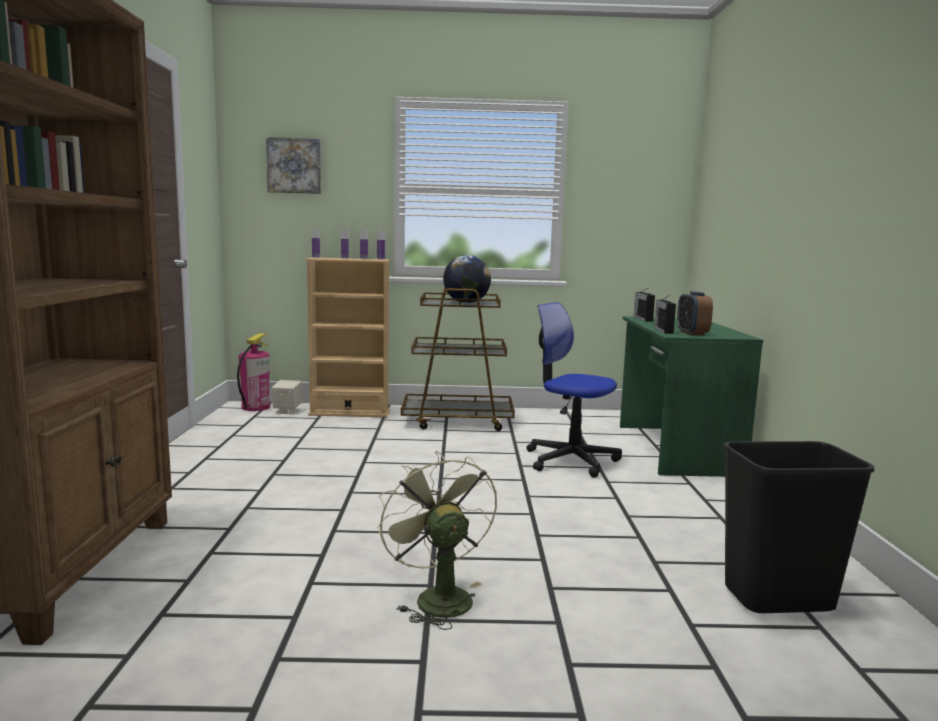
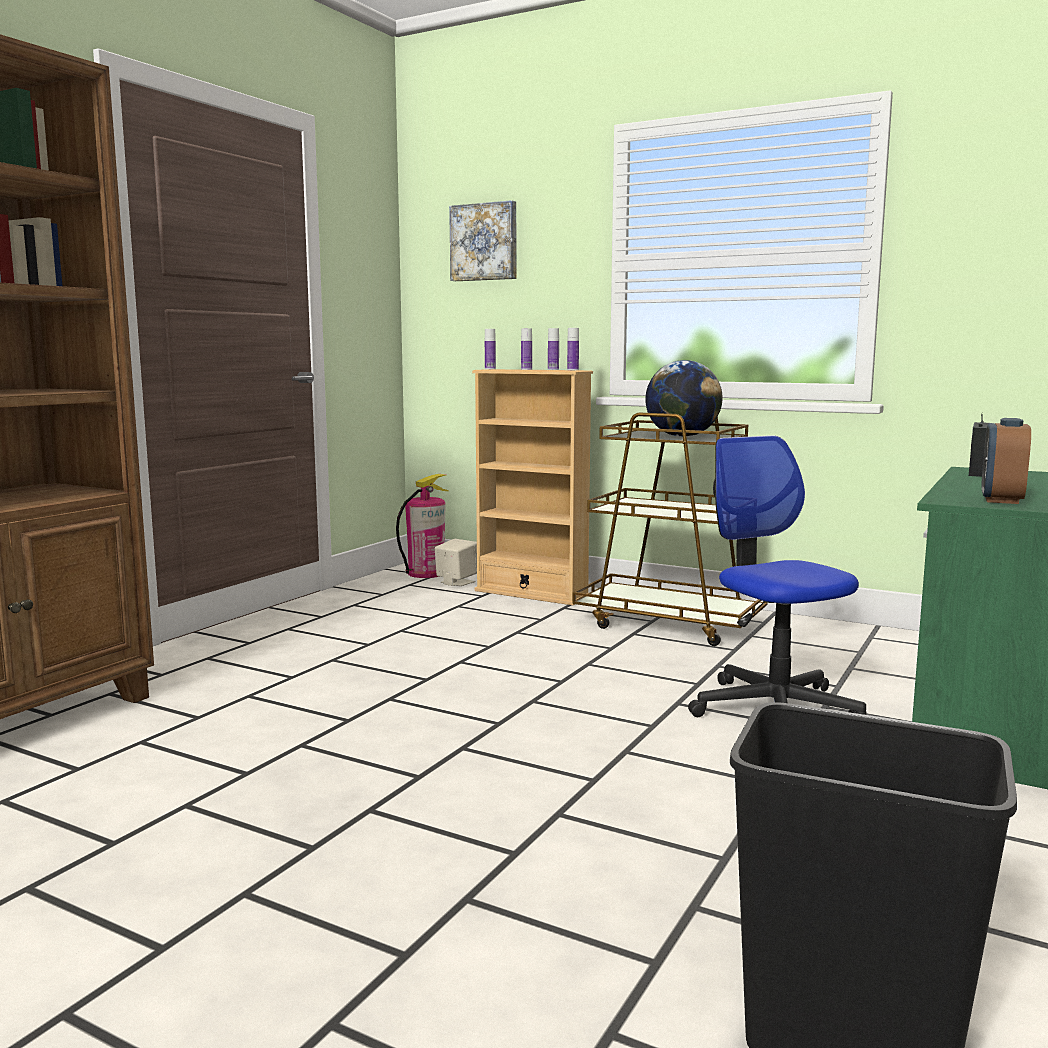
camera: 30 degrees right, 0 degrees up
green fan [377,451,497,630] -> none
radio [654,295,676,334] -> none

